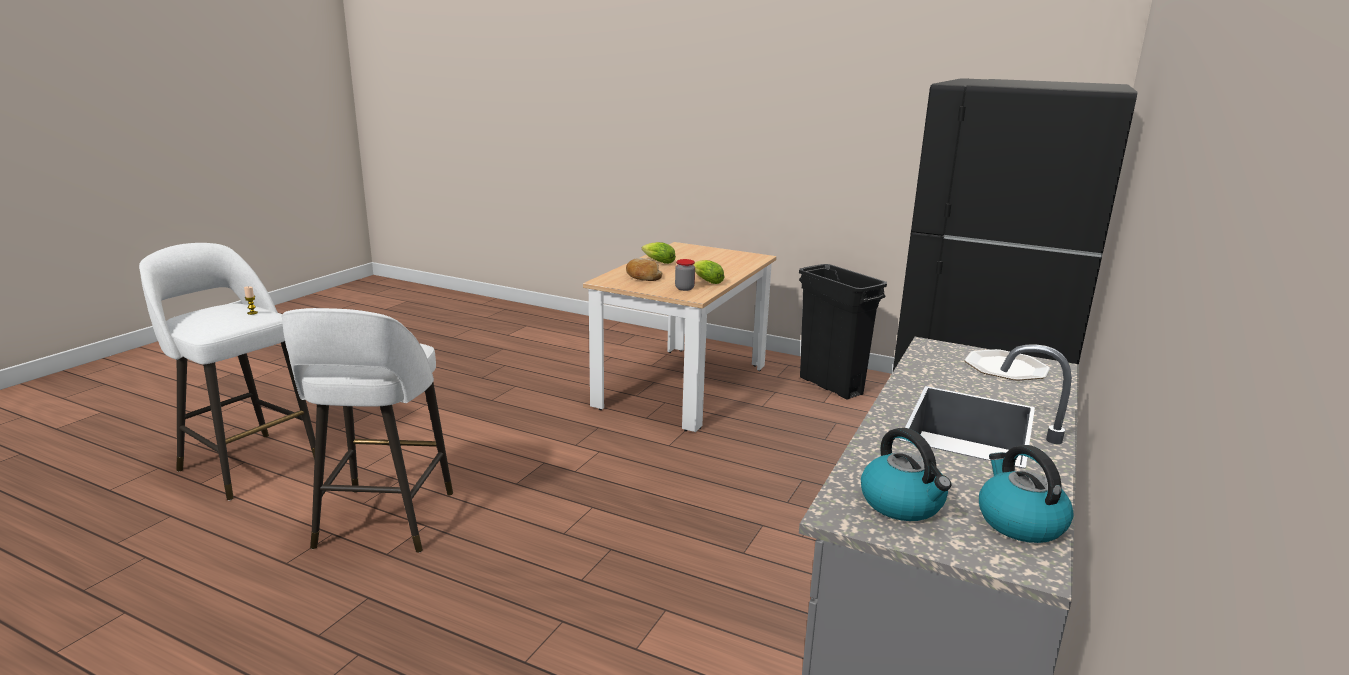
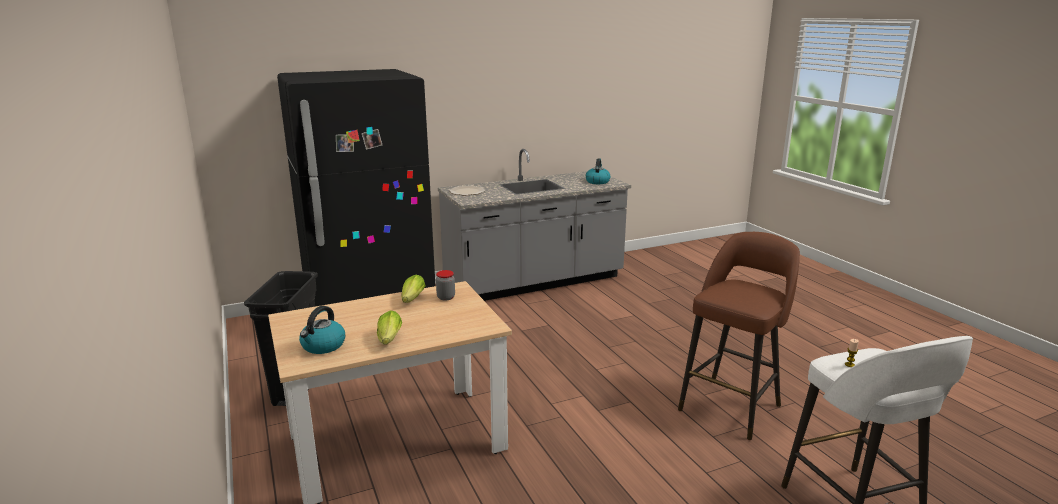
camera: 140 degrees left, 0 degrees up
white stool [281,308,453,553] -> brown stool [678,232,800,440]
bread [626,258,662,281] -> none
kettle [979,445,1074,543] -> kettle moved to [299,306,345,354]

